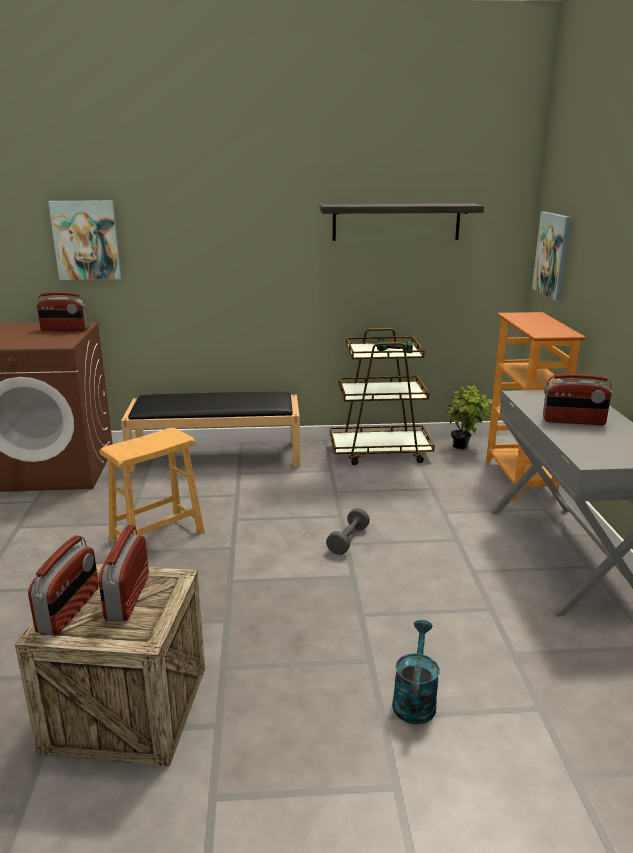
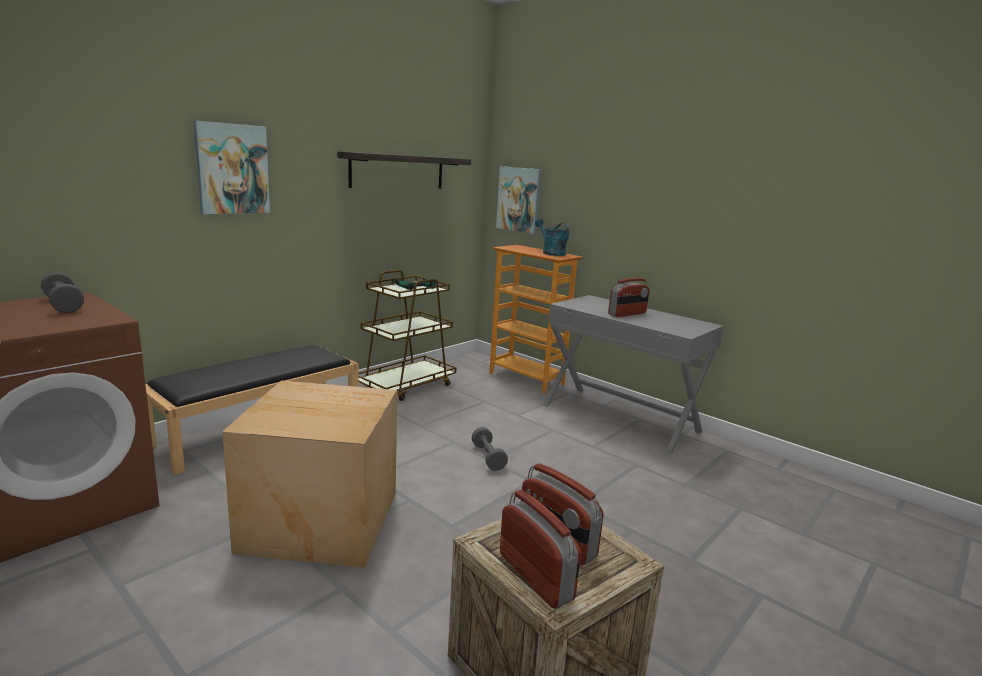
camera: 45 degrees left, 5 degrees down
radio [37,292,89,331] -> grey dumbbell [41,272,84,313]
picture [48,201,121,280] -> picture moved to [194,121,270,214]
brown stool [99,428,205,542] -> cardboard box [222,380,397,568]
turquoise watering can [392,620,440,724] -> turquoise watering can moved to [535,218,569,256]
potted plant [446,385,492,449] -> none

